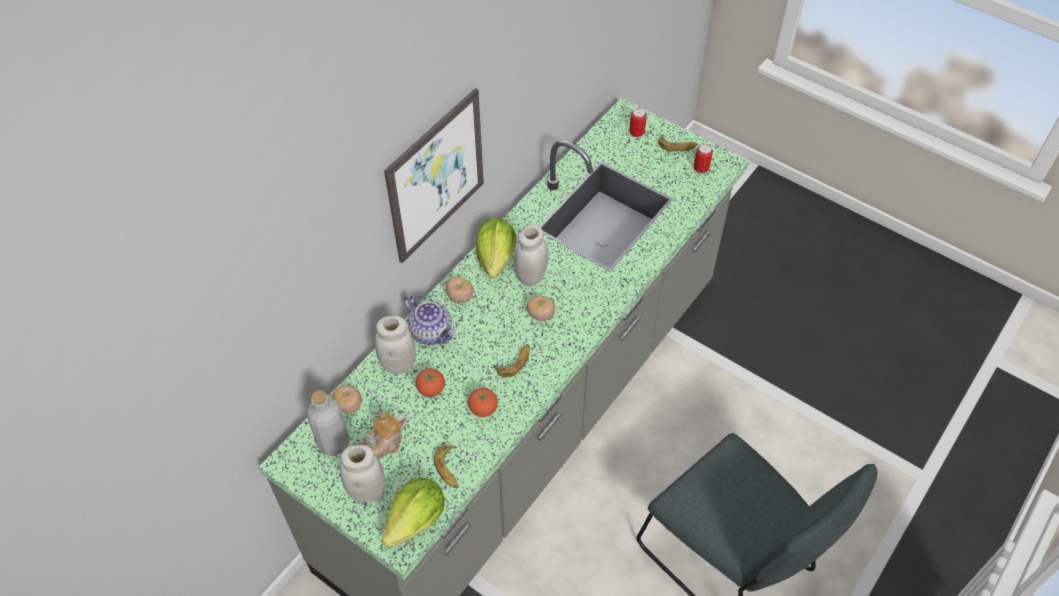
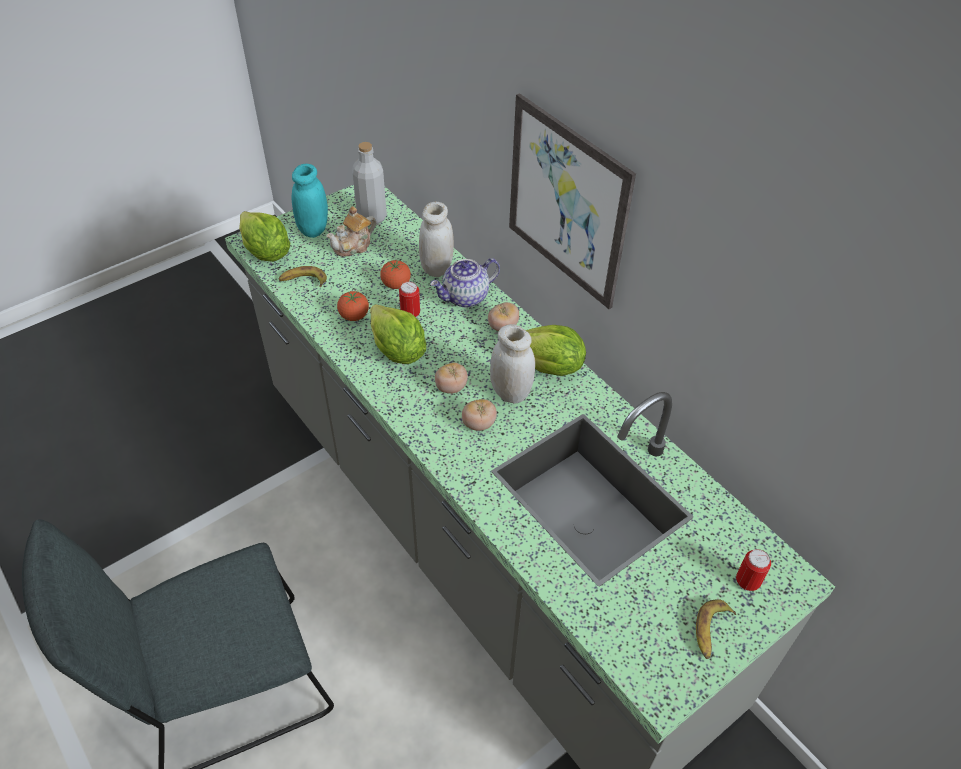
camera: 105 degrees right, 5 degrees down
tomato [332,386,362,413] -> tomato moved to [462,399,497,431]
white jar [340,445,385,503] -> turquoise jar [292,164,328,238]
teapot [356,412,407,459] -> teapot turned 105 degrees counterclockwise [326,206,376,257]
banana [494,344,530,377] -> lettuce [370,304,426,364]
can [694,144,713,174] -> can moved to [399,282,420,318]

